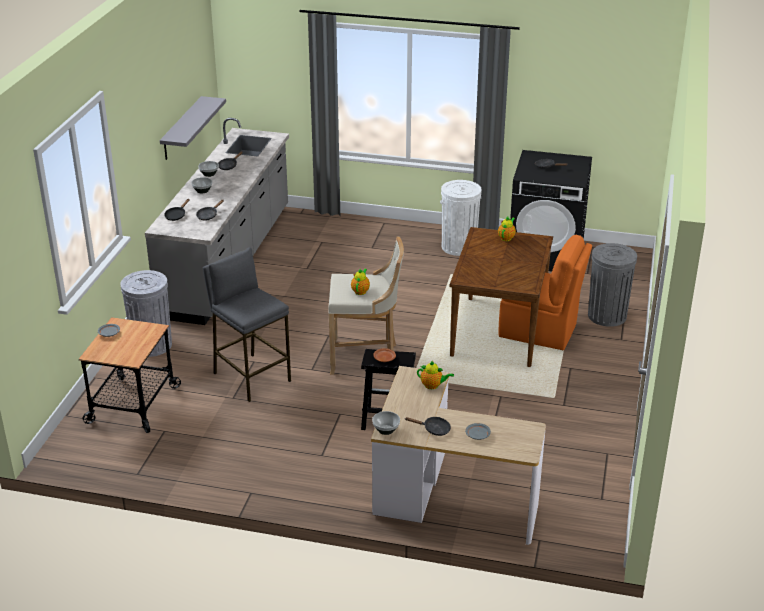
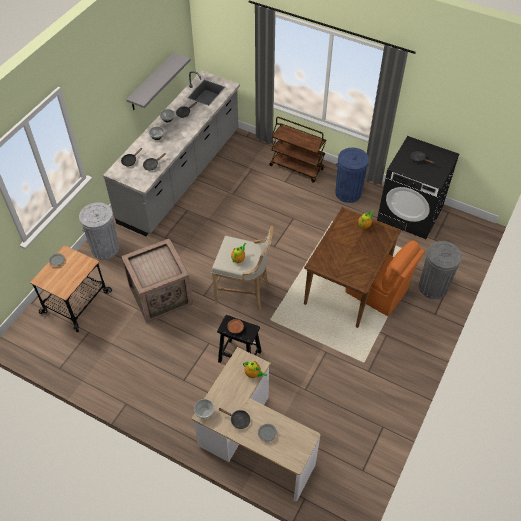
camera: 15 degrees right, 20 degrees up
grey stool [203,247,291,402] -> crate [121,239,193,323]
white trash can [440,180,482,256] -> blue trash can [335,148,369,203]
none -> brown cart [269,117,326,183]

